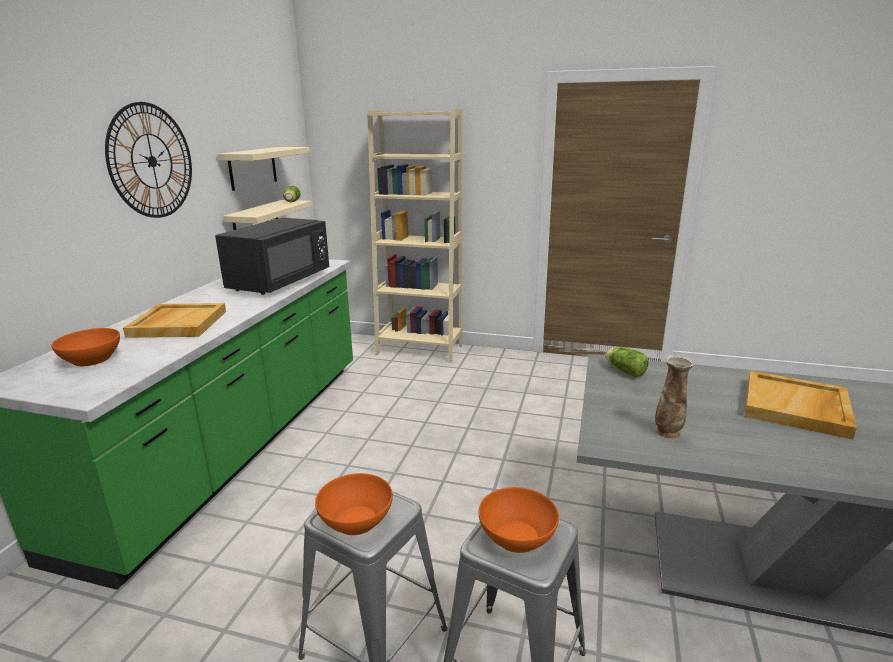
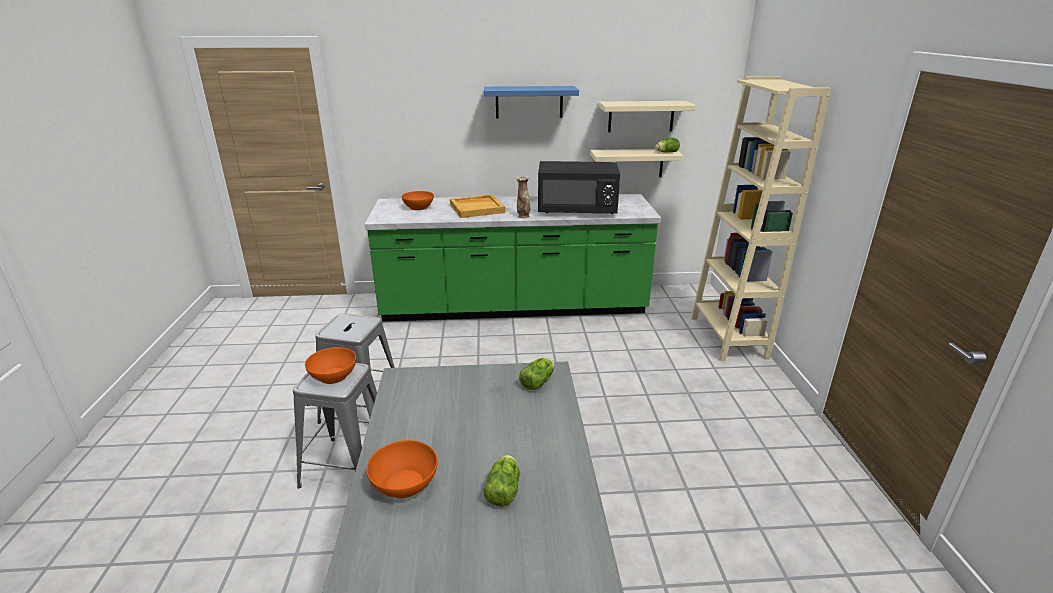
camera: 70 degrees right, 5 degrees up
wall clock [105,102,192,218] -> blue shelf [484,86,579,118]
orange bowl [315,473,393,535] -> orange bowl moved to [366,440,438,498]
vase [655,355,694,439] -> vase moved to [516,176,530,218]
beige tray [745,371,857,440] -> lettuce [483,455,519,507]

